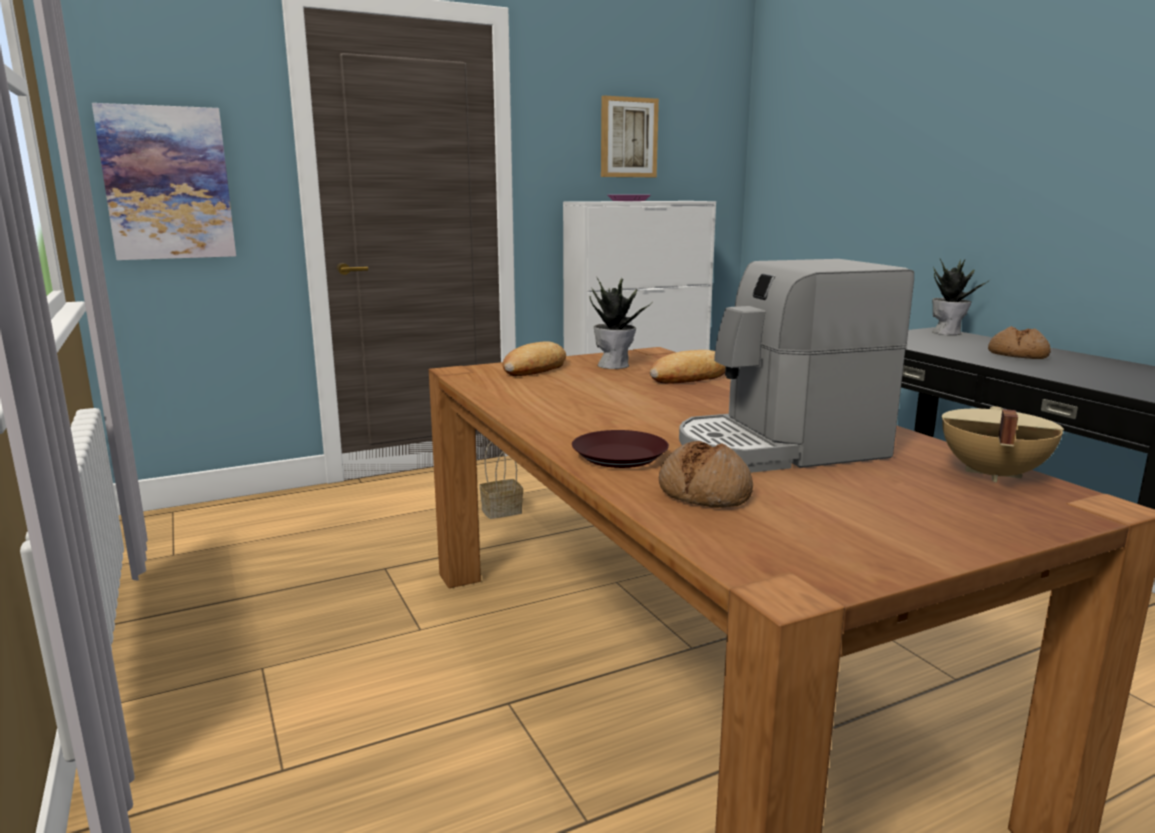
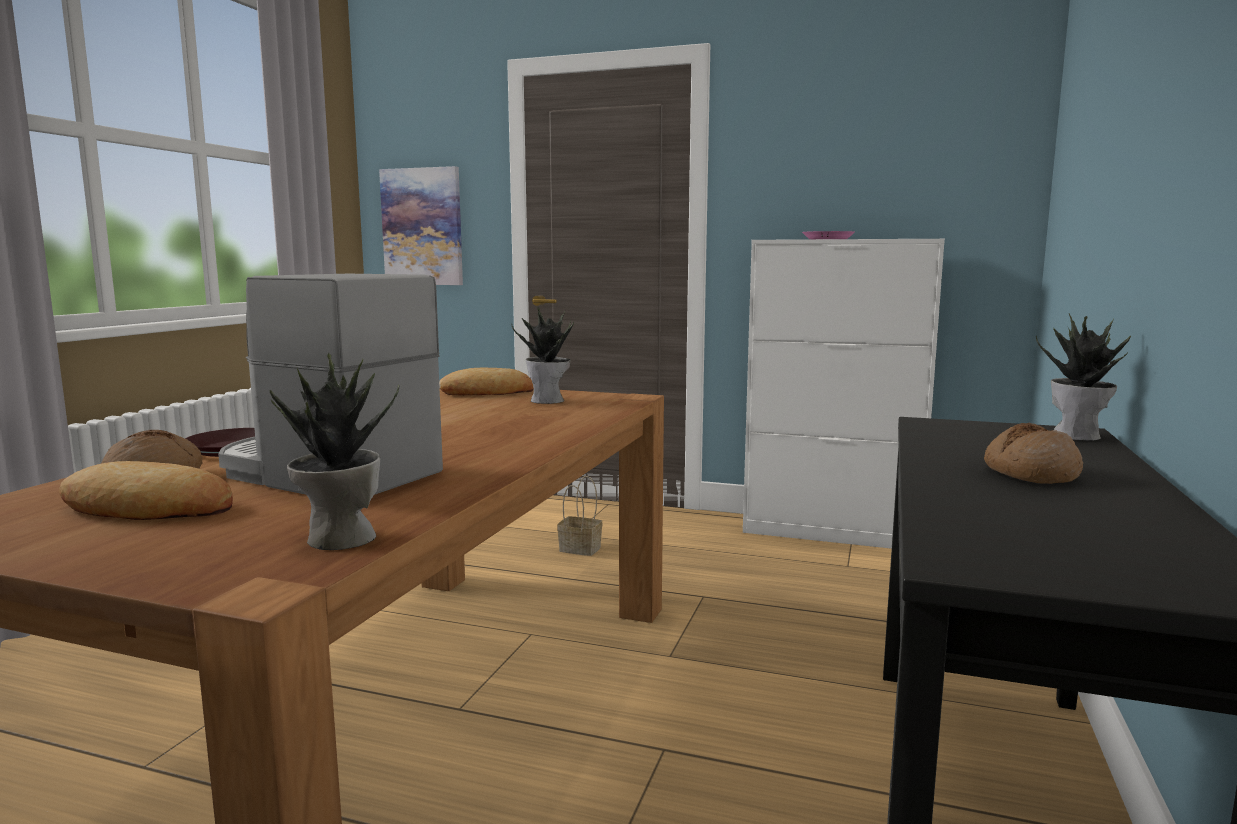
camera: 45 degrees right, 5 degrees down
picture [601,95,659,177] -> none
bread [650,350,725,383] -> bread moved to [59,461,233,520]
beige cooking pot [942,406,1064,483] -> potted plant [270,353,400,550]

